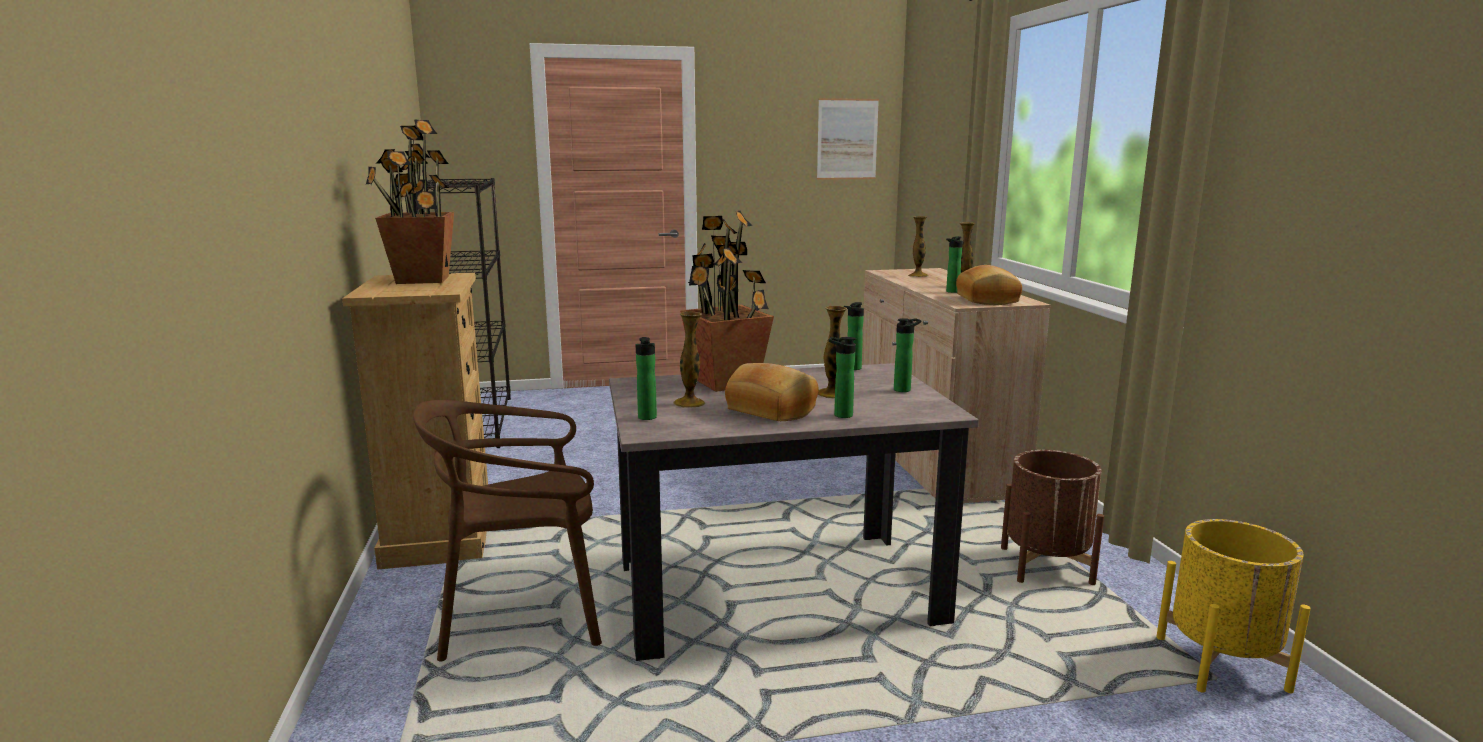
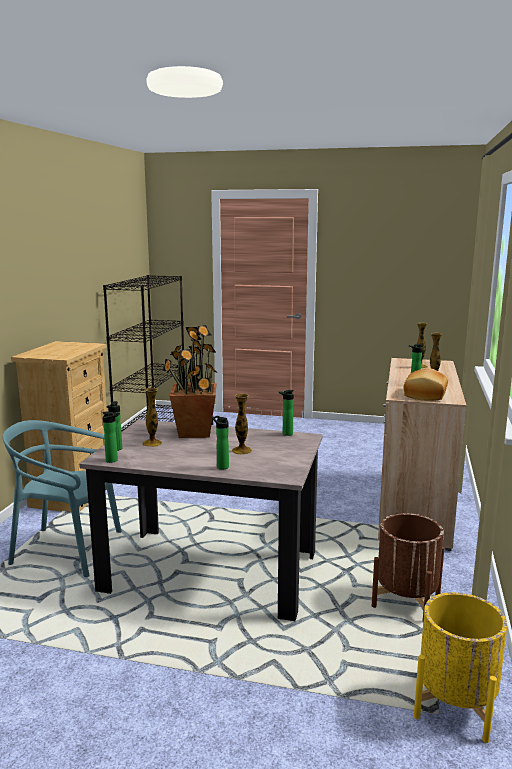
camera: 25 degrees right, 0 degrees up
potted plant [366,119,454,284] -> none
brown chair [413,400,602,661] -> turquoise chair [3,420,122,577]
bread [725,363,819,421] -> none
picture [817,98,879,180] -> none
bottle [894,318,921,392] -> bottle moved to [102,411,120,463]

